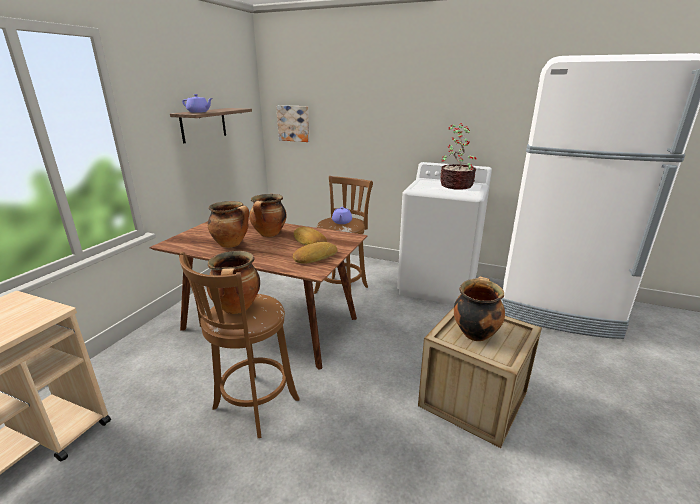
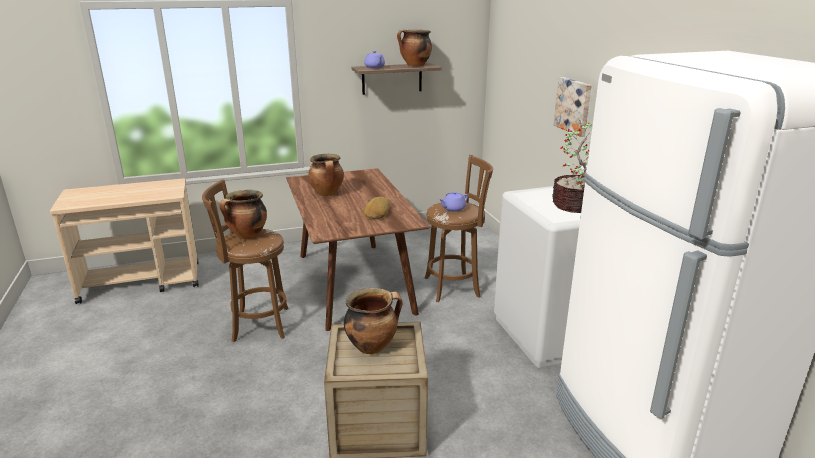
camera: 50 degrees right, 0 degrees up
cooking pot [249,194,287,237] -> cooking pot moved to [397,30,432,67]
picture [276,105,310,142] -> picture moved to [554,77,592,137]
bread [293,242,338,264] -> none

